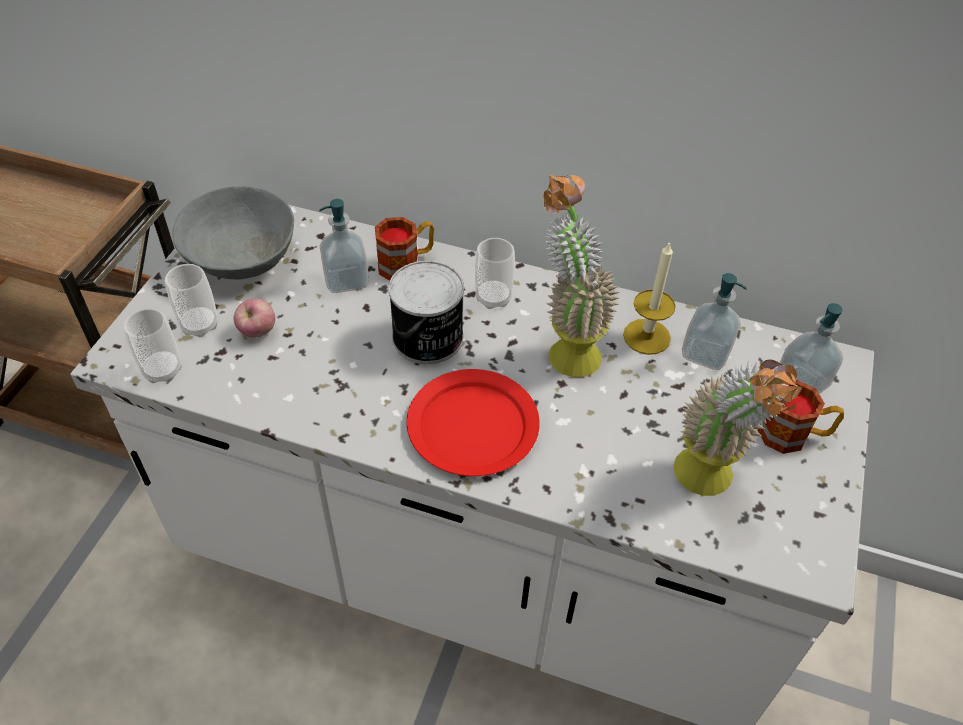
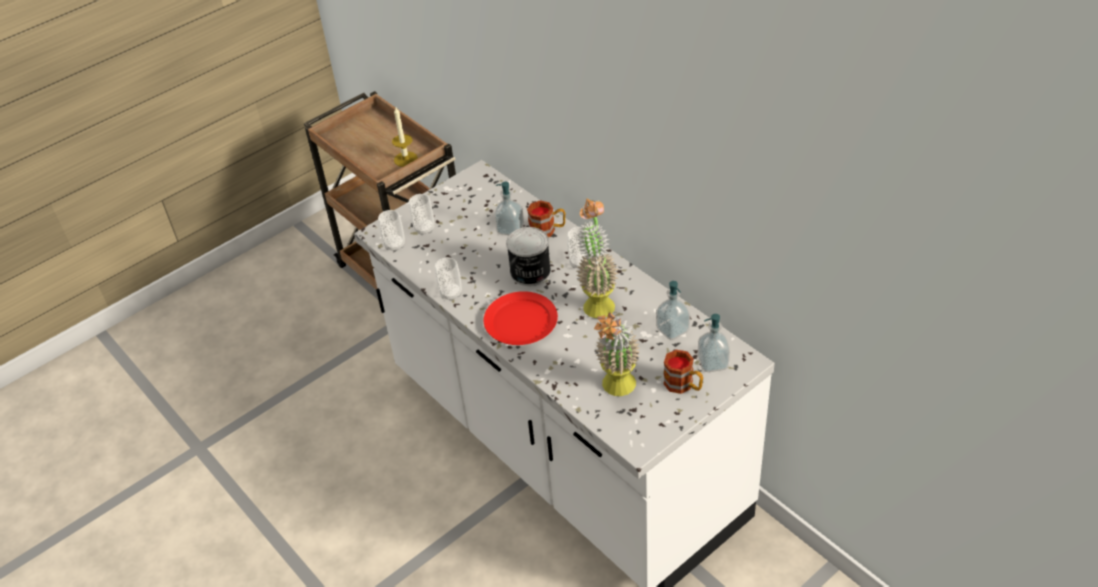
camera: 35 degrees right, 5 degrees down
grey bowl [172,186,294,279] -> none
apple [233,298,275,338] -> none
candle [623,241,676,355] -> candle moved to [392,107,418,167]
none -> cup [435,257,462,301]

